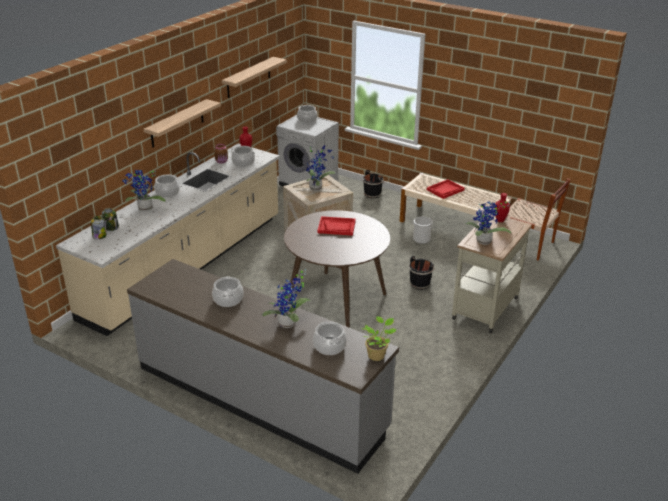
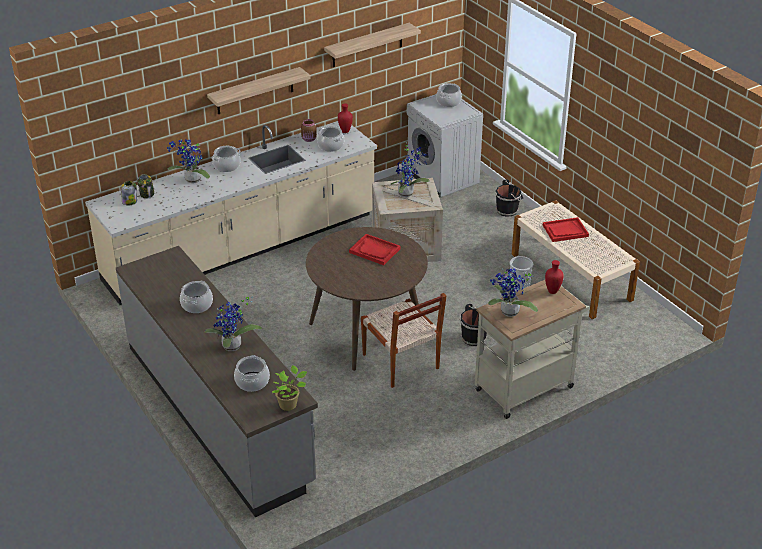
camera: 25 degrees right, 5 degrees up
chair [507,178,571,260] -> chair moved to [361,293,446,388]

